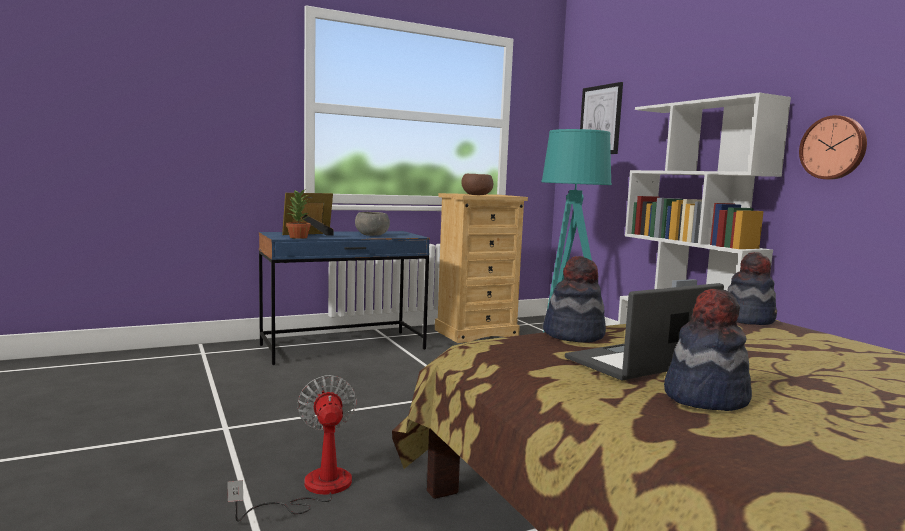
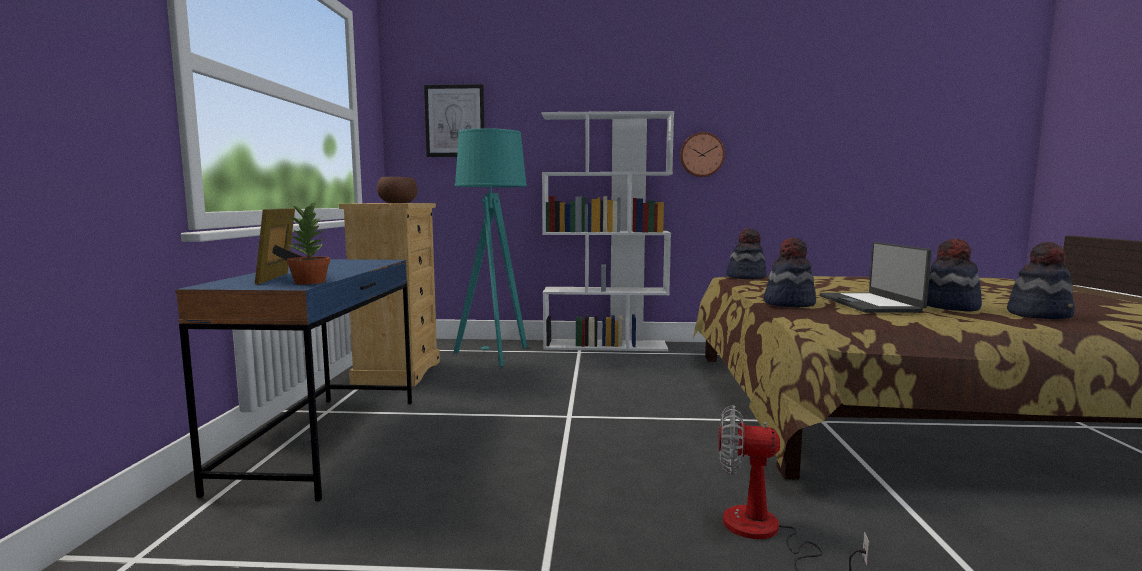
camera: 60 degrees left, 0 degrees up
grey bowl [355,212,390,236] -> none
none -> hat [1007,242,1075,319]

